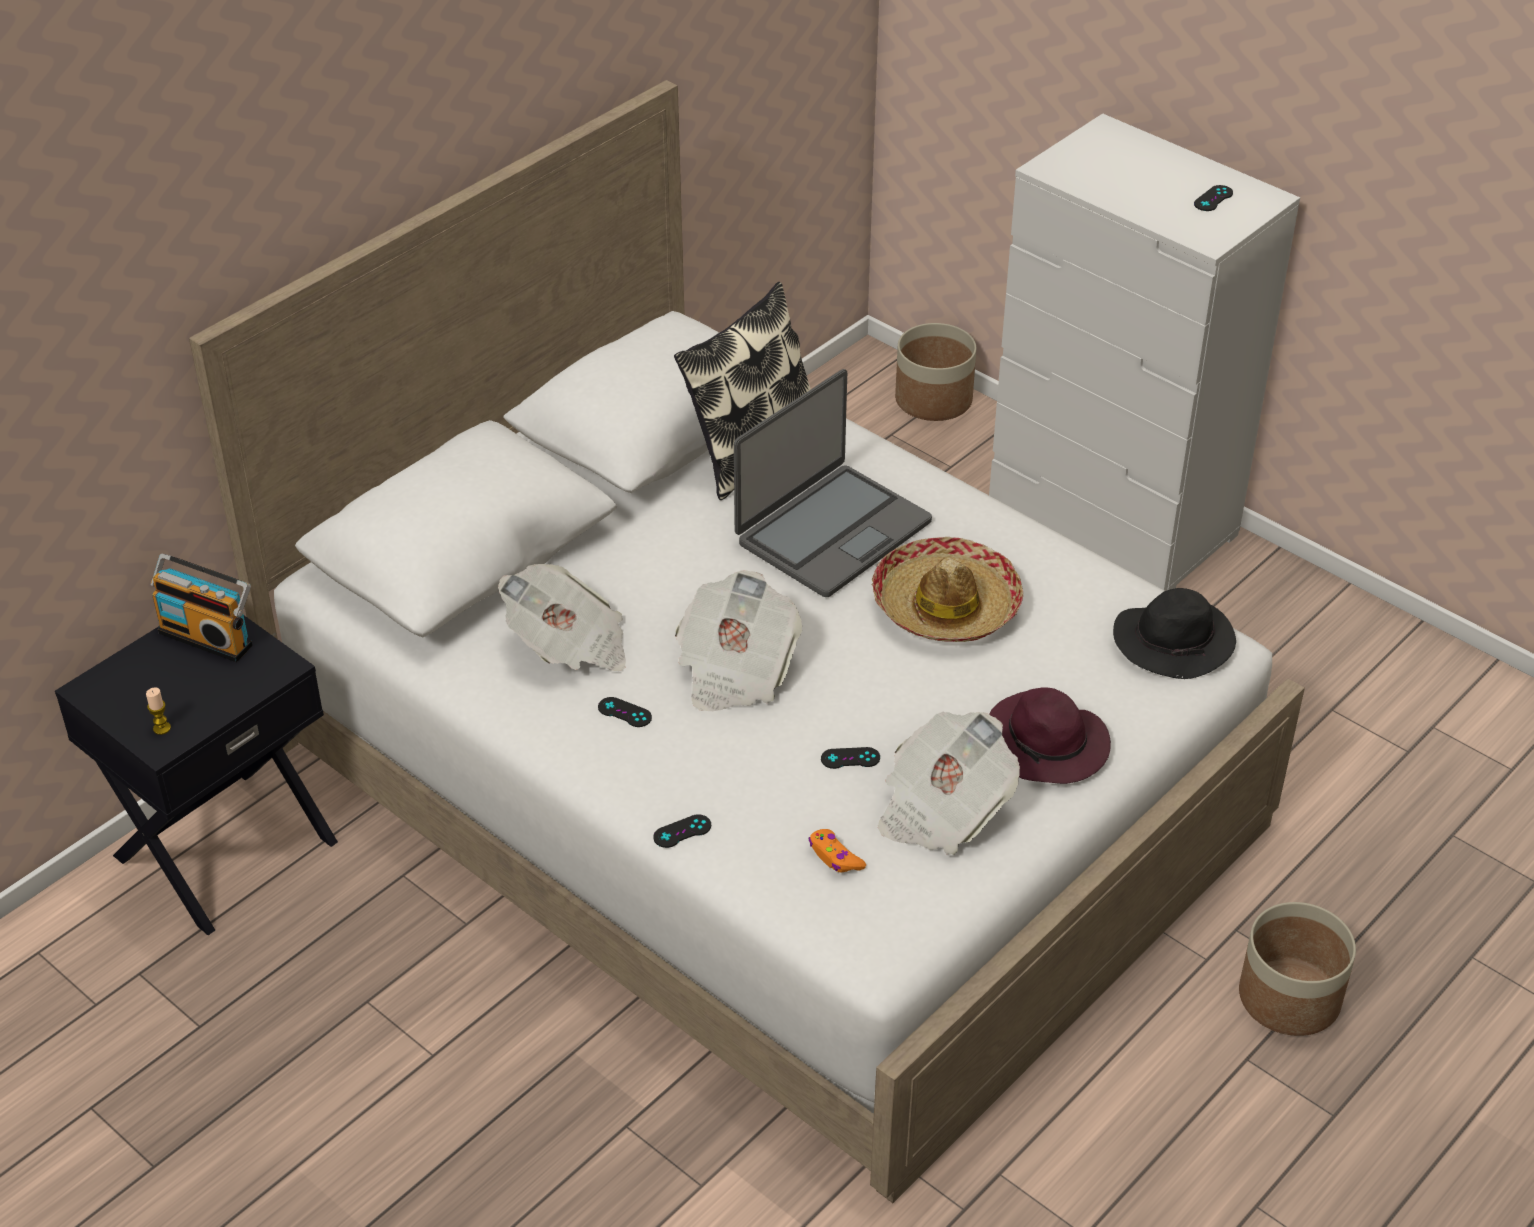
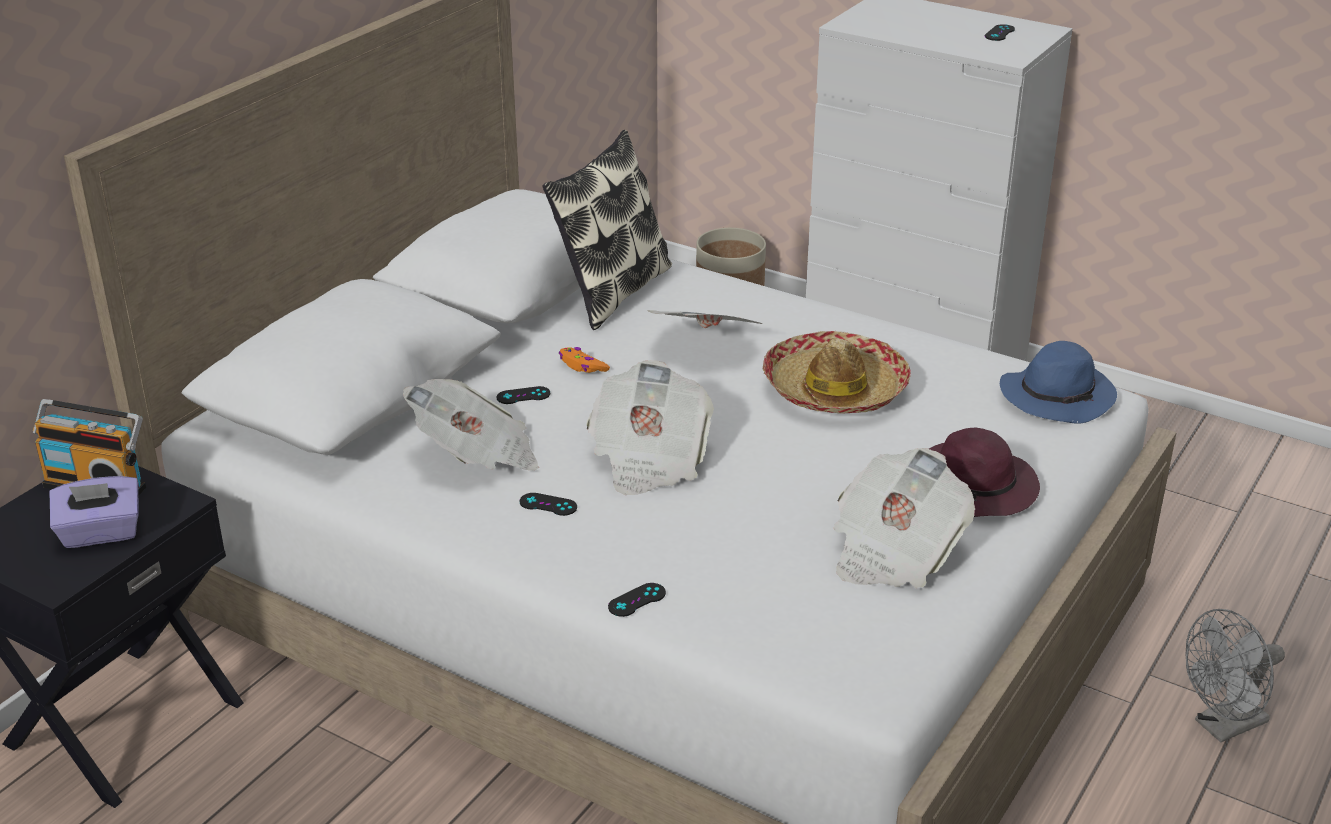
camera: 10 degrees left, 10 degrees down
candle [146,687,171,735] -> none
laptop [734,369,932,597] -> newspaper [648,310,762,328]
orange game controller [809,829,866,872] -> orange game controller moved to [559,347,610,373]
black game controller [821,747,880,769] -> black game controller moved to [497,386,550,404]
black hat [1113,588,1236,679] -> blue hat [1000,341,1117,424]
planter [1239,902,1356,1036] -> grey fan [1185,609,1285,742]
none -> purple tissue box [49,476,139,548]

